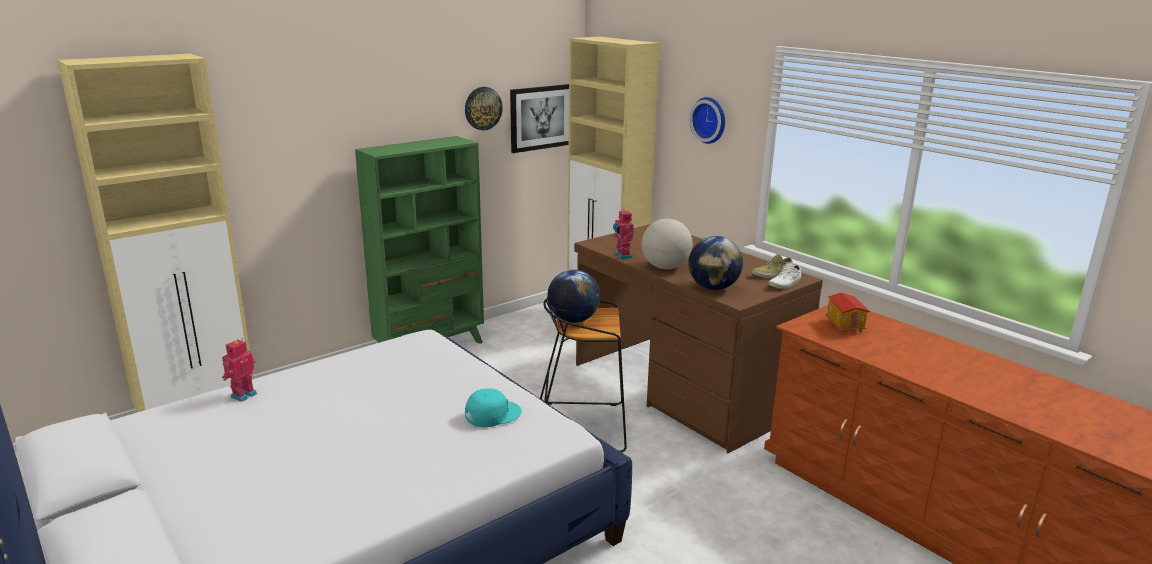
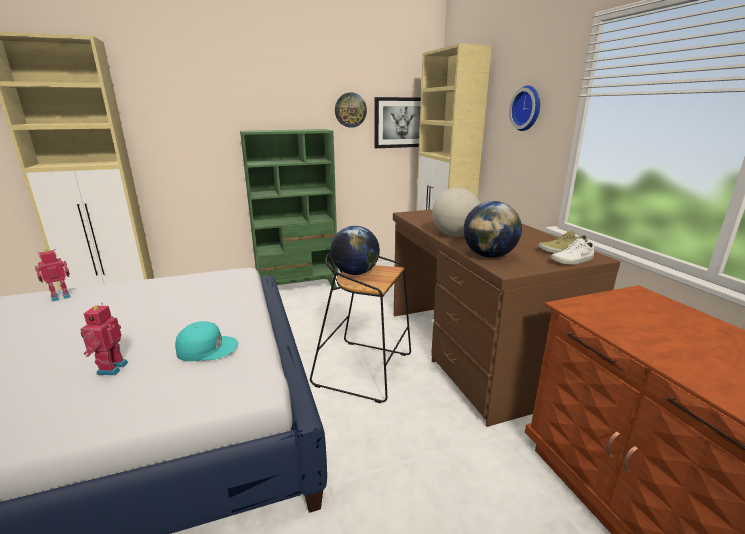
camera: 20 degrees right, 0 degrees up
toy robot [613,209,634,259] -> toy robot moved to [80,303,128,375]
toy house [825,292,870,335] -> none

